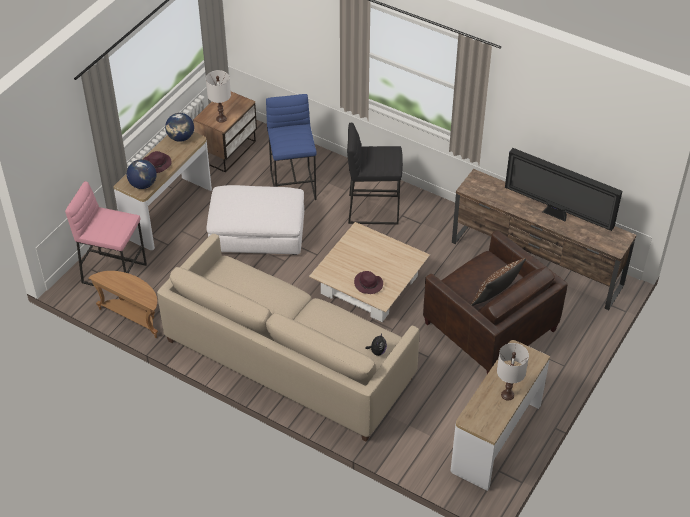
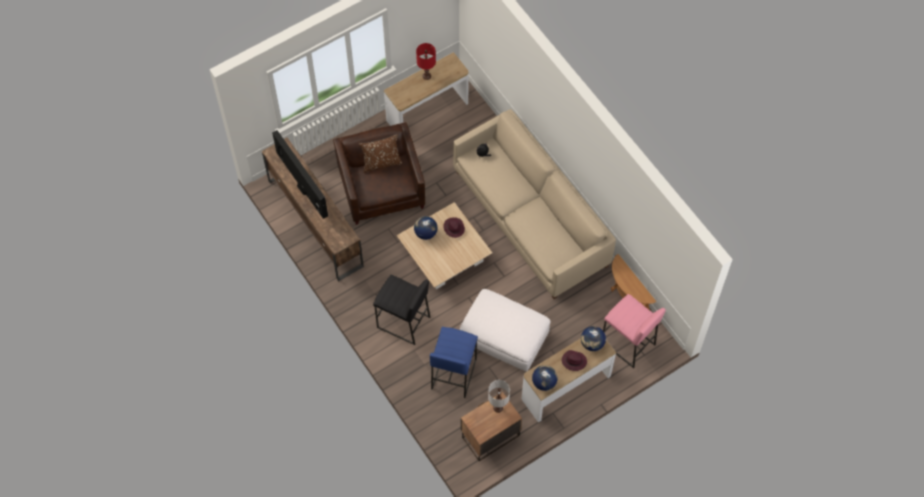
camera: 155 degrees left, 15 degrees up
white table lamp [497,343,529,401] -> red table lamp [416,43,436,80]
none -> globe [414,216,437,240]

